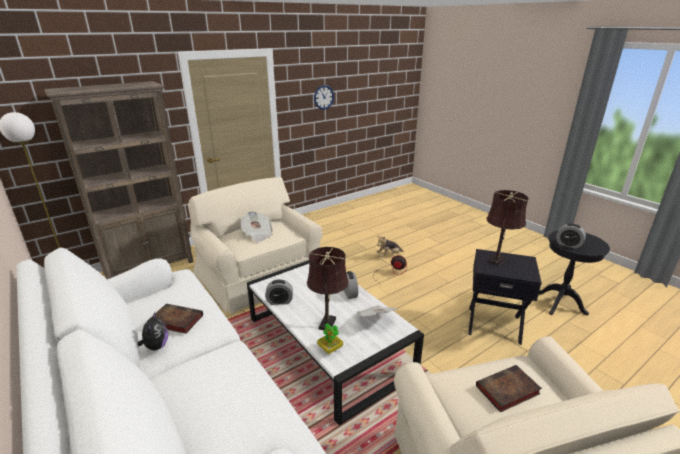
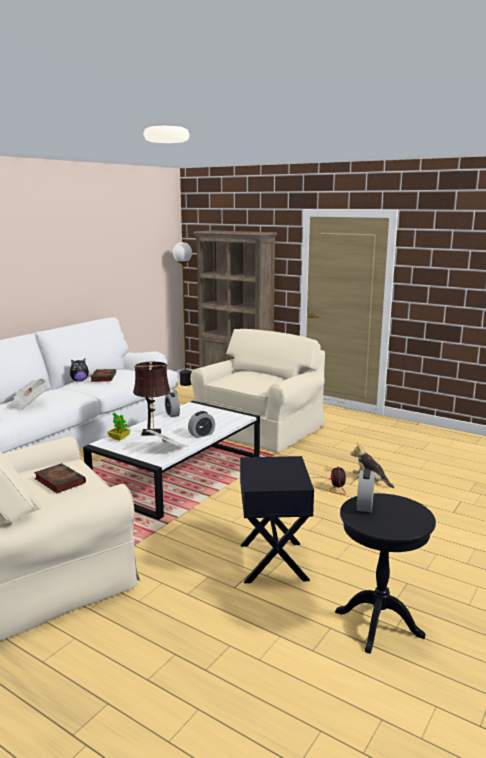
camera: 70 degrees right, 10 degrees down
newspaper [241,211,273,243] -> newspaper moved to [7,378,47,409]
wall clock [314,85,334,110] -> none
brown table lamp [486,190,529,266] -> none

